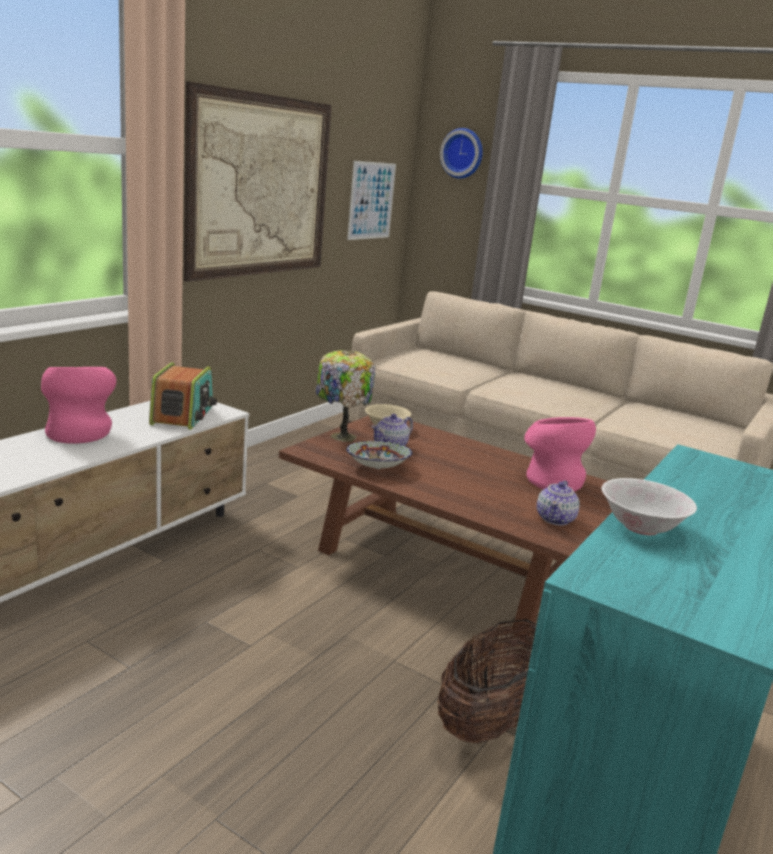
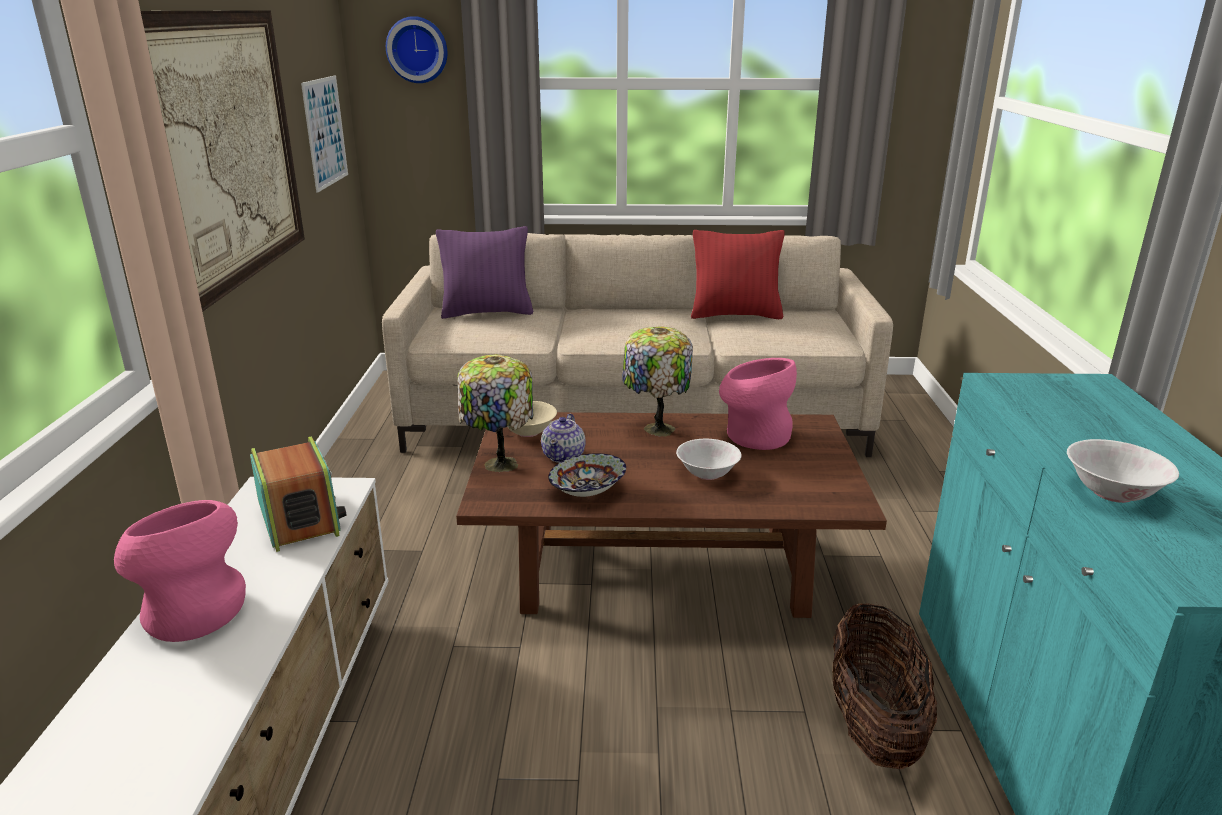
camera: 30 degrees left, 5 degrees up
teapot [537,480,580,526] -> none
none -> purple pillow [436,226,533,319]
none -> table lamp [622,326,693,437]
none -> white bowl [676,439,742,480]
none -> red pillow [691,230,785,319]

